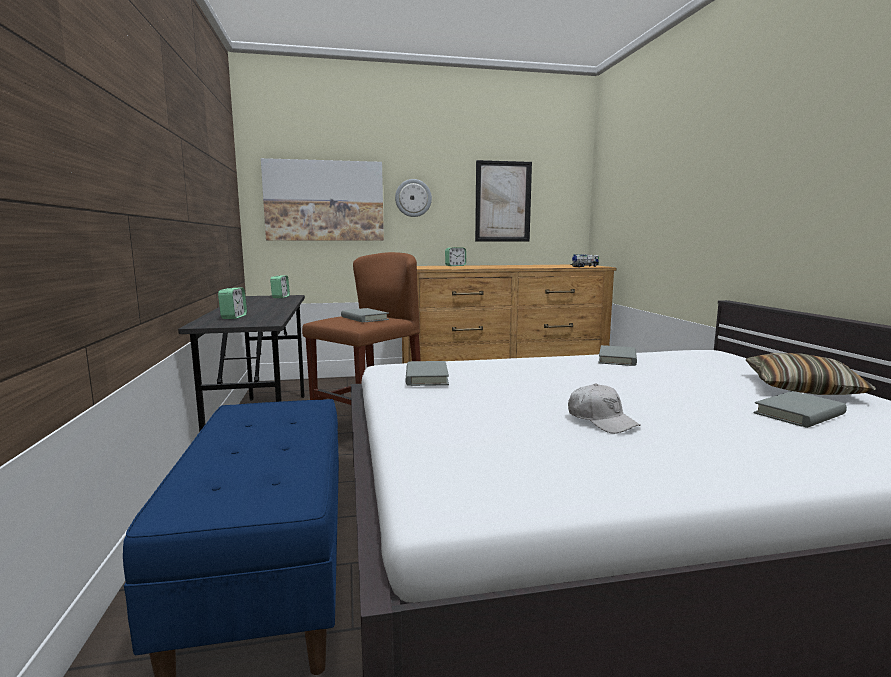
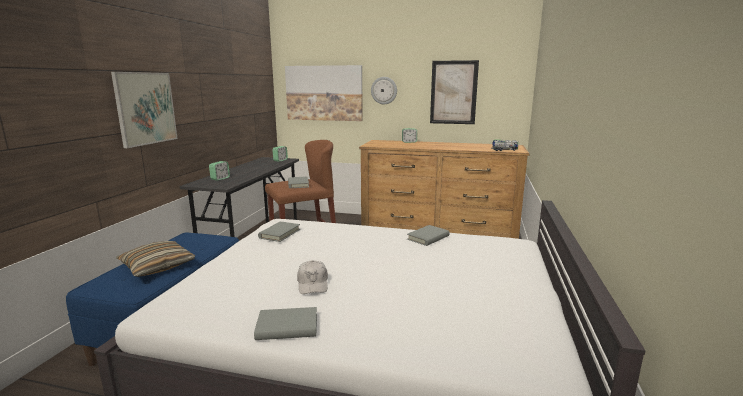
camera: 25 degrees right, 5 degrees up
pillow [746,353,876,395] -> pillow moved to [116,241,196,277]
grey book [754,391,847,428] -> grey book moved to [254,307,317,340]
none -> picture [111,72,178,148]

